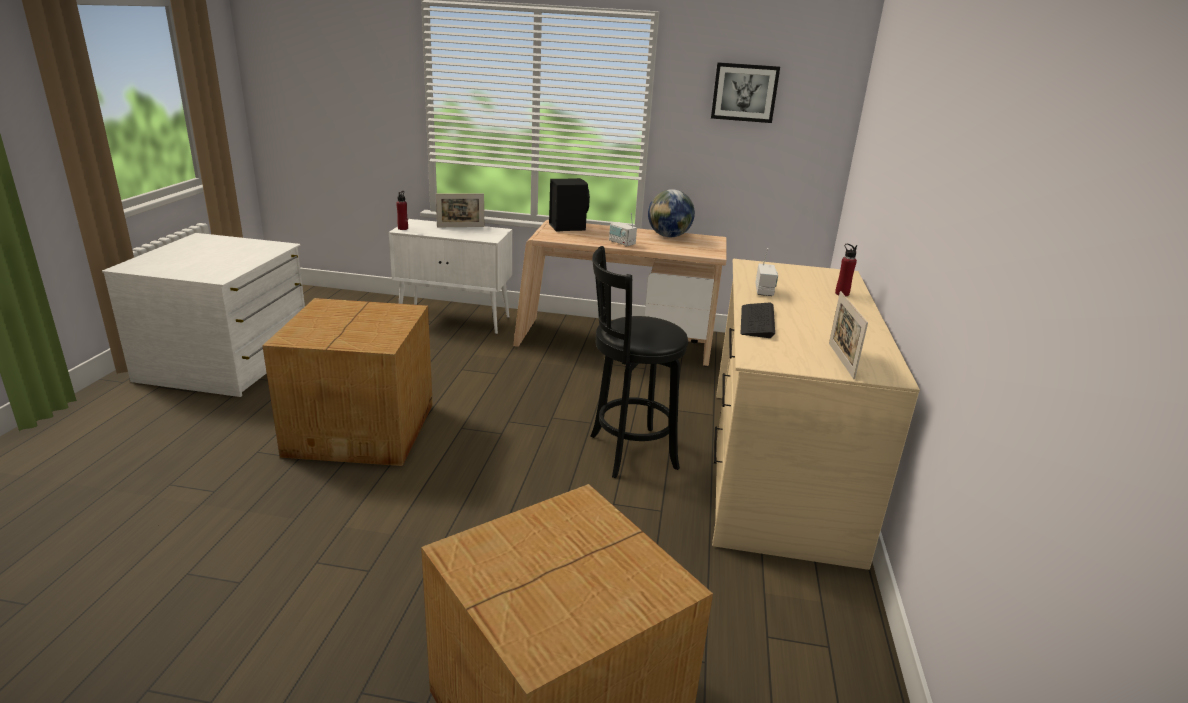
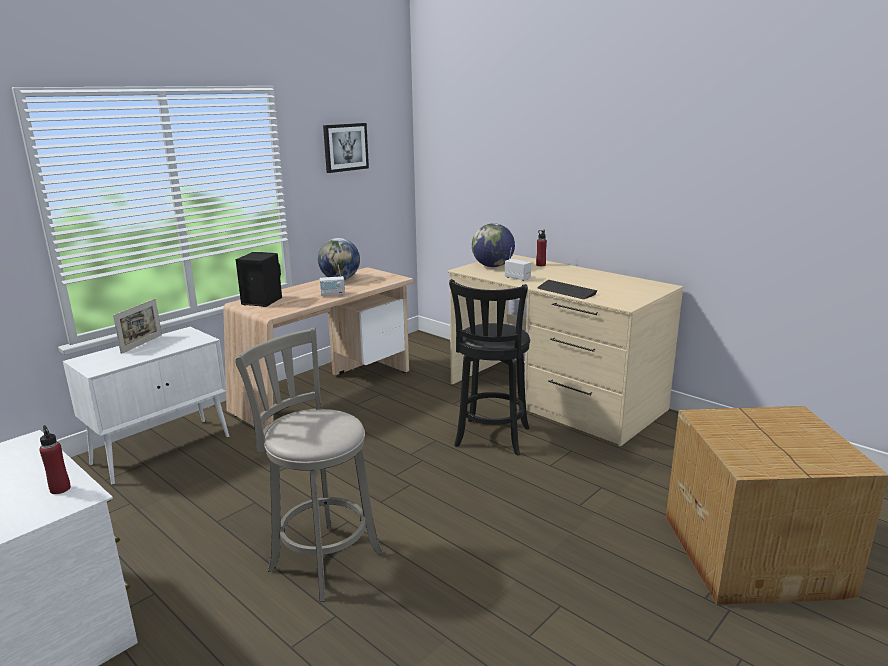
camera: 55 degrees left, 5 degrees down
cardboard box [262,298,433,466] -> grey stool [235,328,383,602]
red bottle [396,191,408,230] -> red bottle moved to [39,425,71,494]
picture frame [829,291,868,379] -> none
none -> globe [472,223,515,267]

